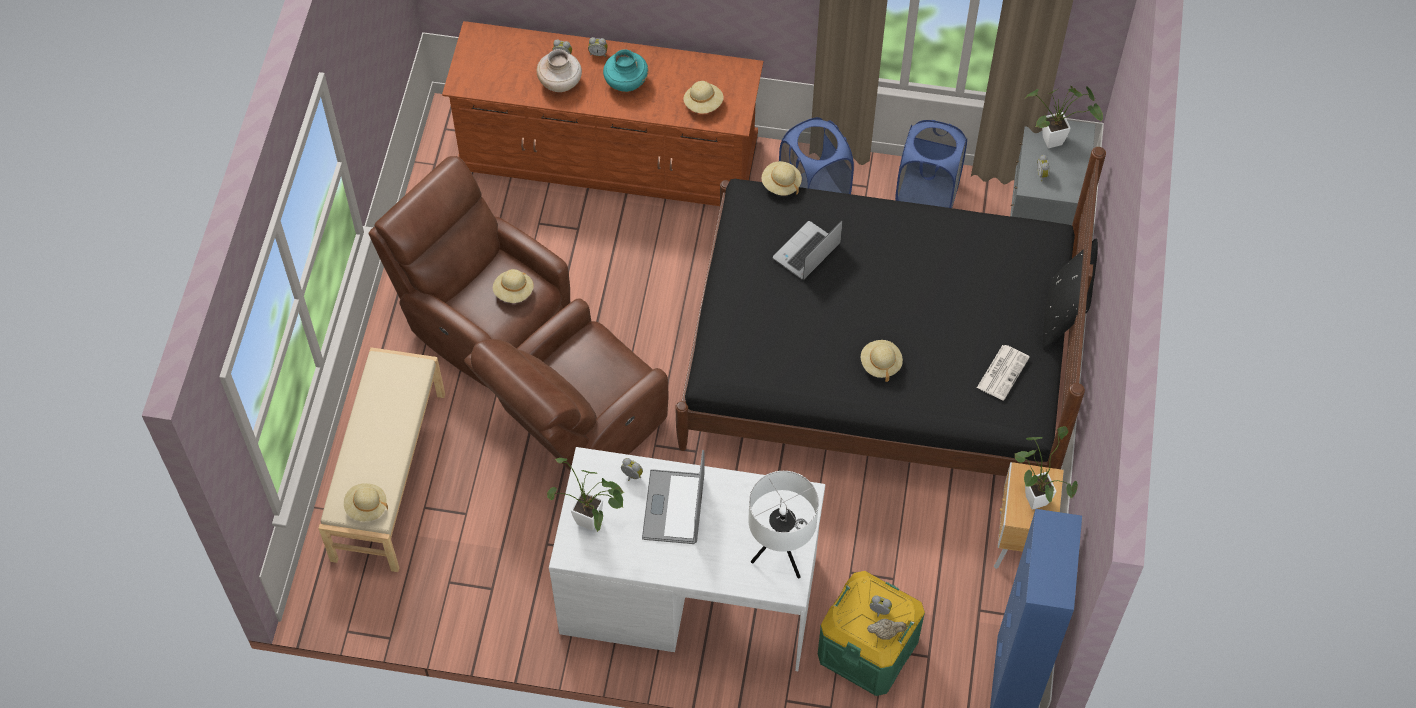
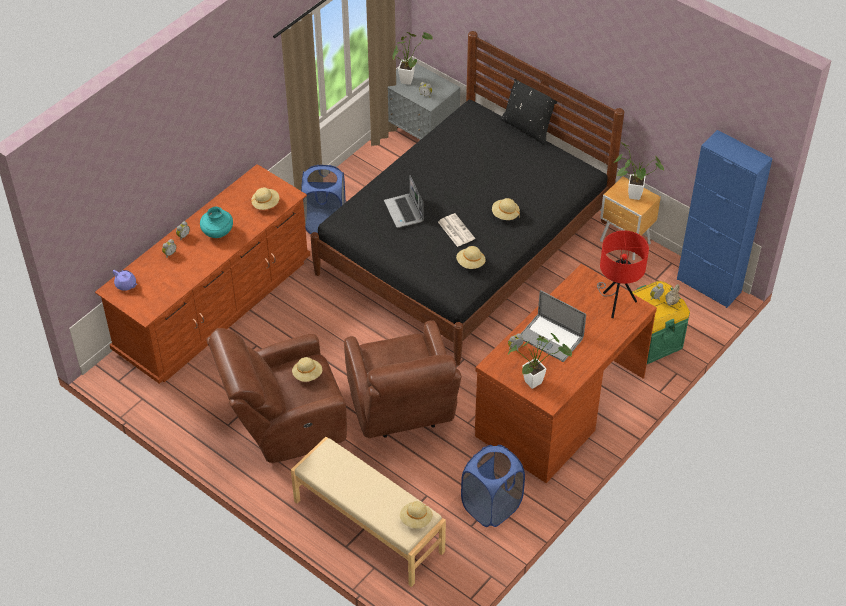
camera: 60 degrees left, 10 degrees down
beige vase [537,49,582,92] -> none
white desk [549,447,825,671] -> brown desk [475,264,657,483]
white table lamp [748,471,819,578] -> red table lamp [597,230,649,318]
beige hat [762,161,802,196] -> beige hat moved to [456,246,486,269]
blue laundry basket [895,120,967,208] -> blue laundry basket moved to [461,445,525,527]
newspaper [977,345,1030,400] -> newspaper moved to [438,213,475,247]
none -> purple teapot [113,270,137,291]

